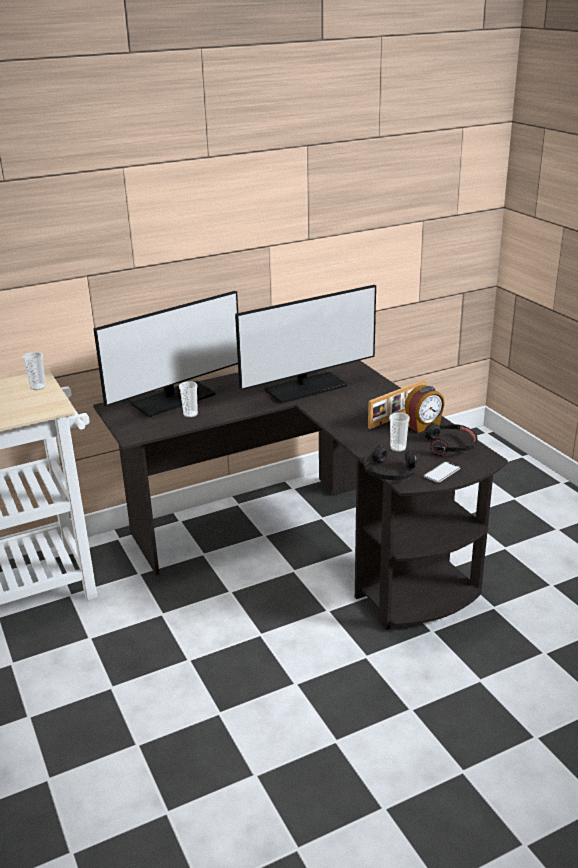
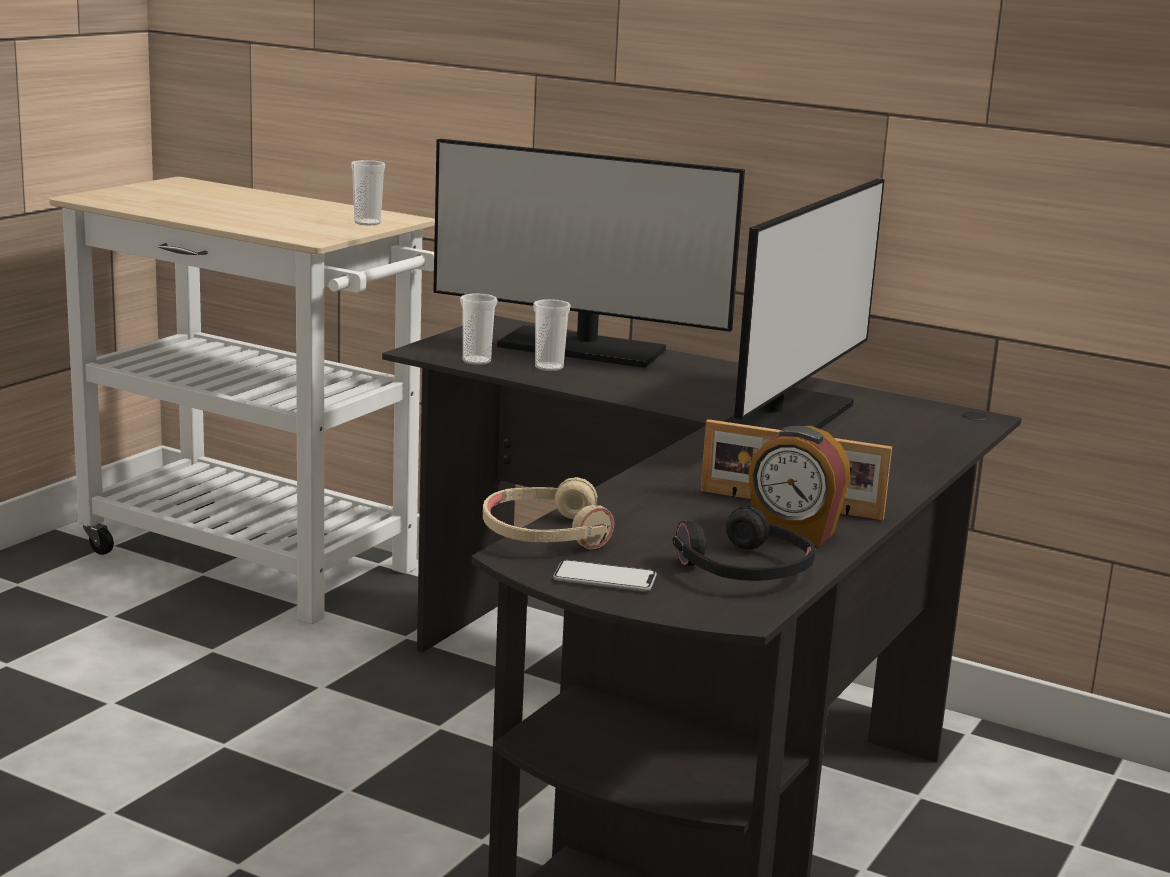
camera: 55 degrees right, 10 degrees down
monitor [235,285,376,404] -> monitor turned 90 degrees counterclockwise [723,178,885,430]
black headphones [364,445,417,480] -> beige headphones [483,477,614,550]
cup [389,412,410,452] -> cup moved to [460,294,497,365]

